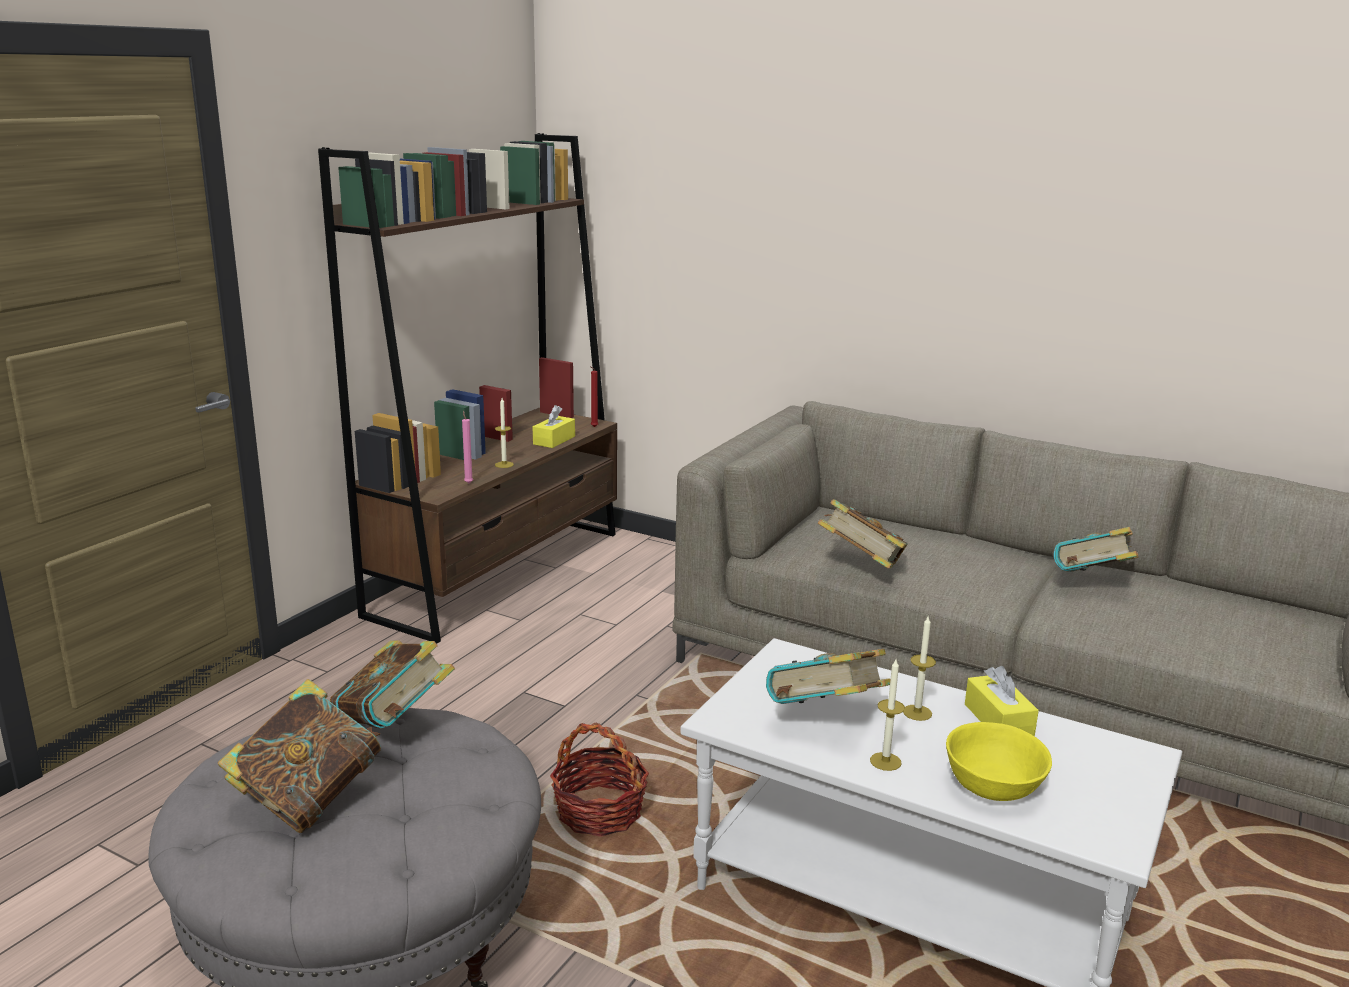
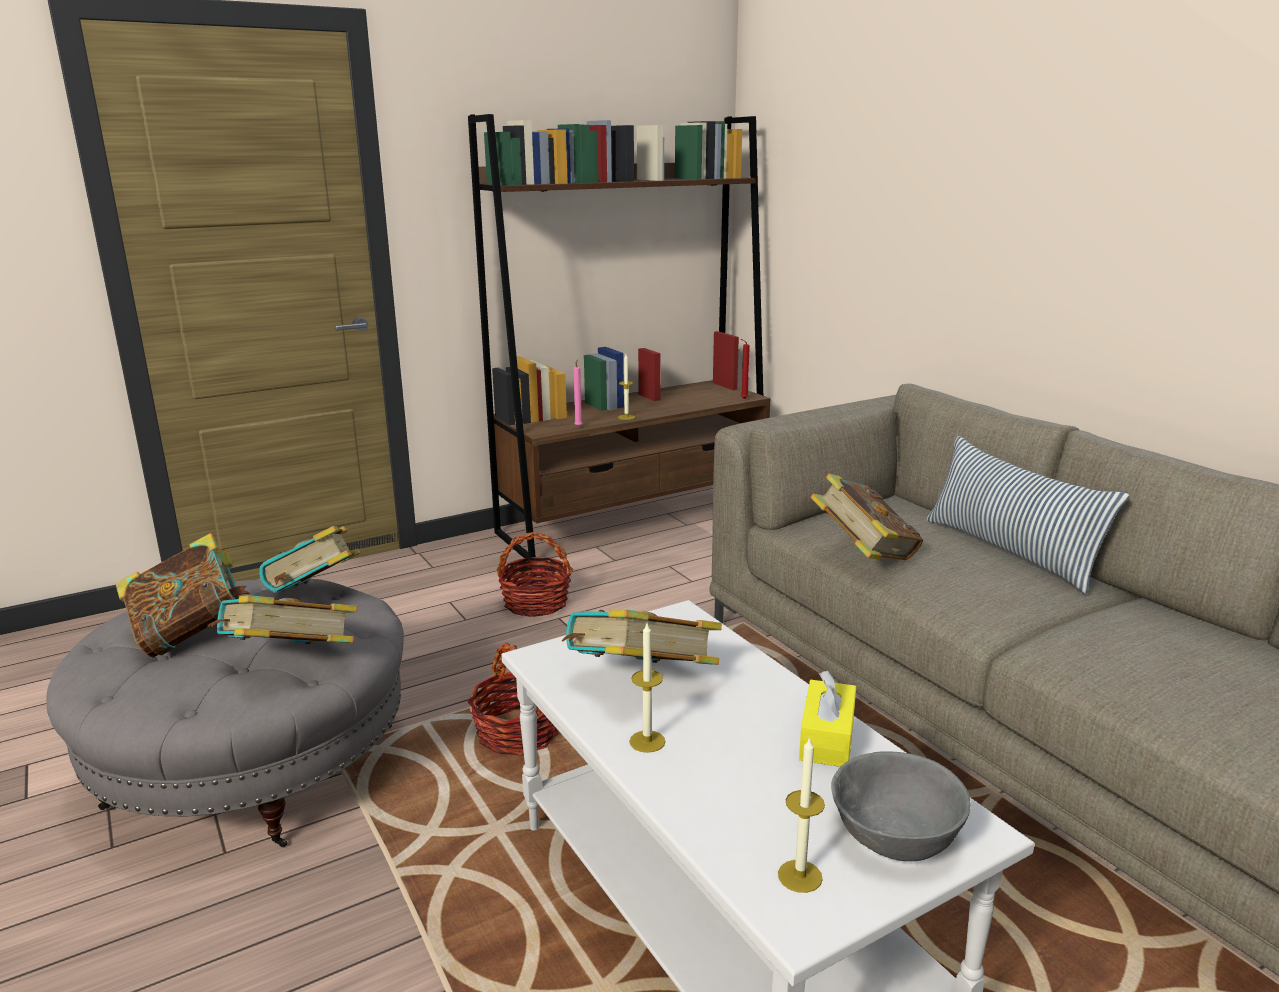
camera: 30 degrees right, 0 degrees up
yellow tissue box [533,405,575,448] -> none
candle [903,617,936,721] -> candle moved to [778,736,825,893]
yellow bowl [946,722,1052,801] -> none
book [1053,527,1139,572] -> book moved to [208,595,357,644]
none -> basket [497,532,573,617]
none -> grey bowl [831,751,971,861]
none -> pillow [926,436,1129,593]

